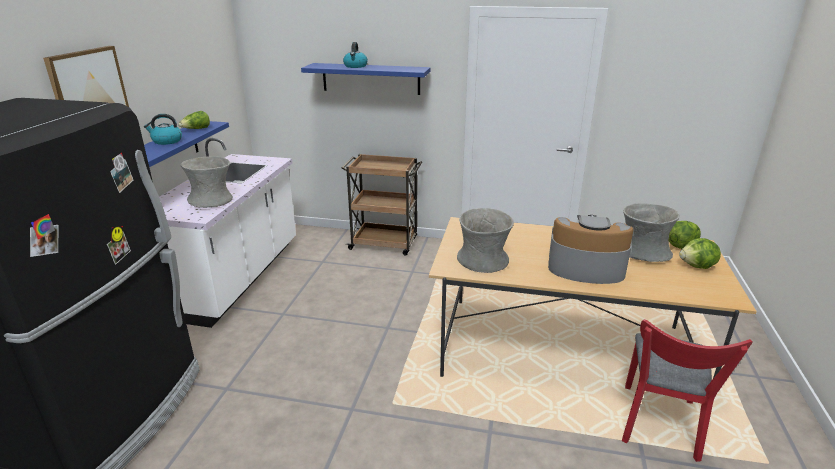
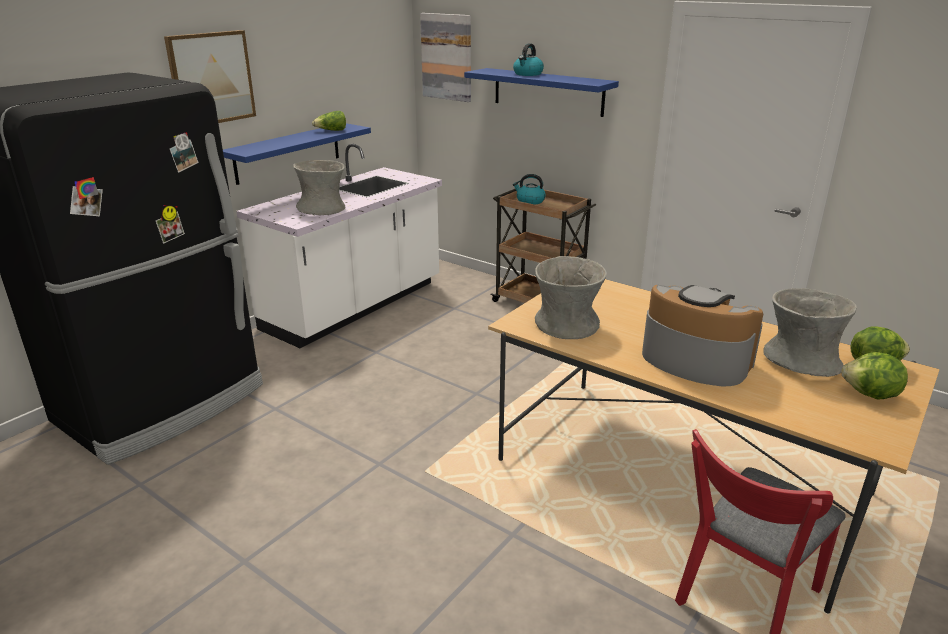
camera: 25 degrees right, 0 degrees up
kettle [144,114,182,145] -> kettle moved to [513,174,546,205]
none -> picture [420,13,471,102]

